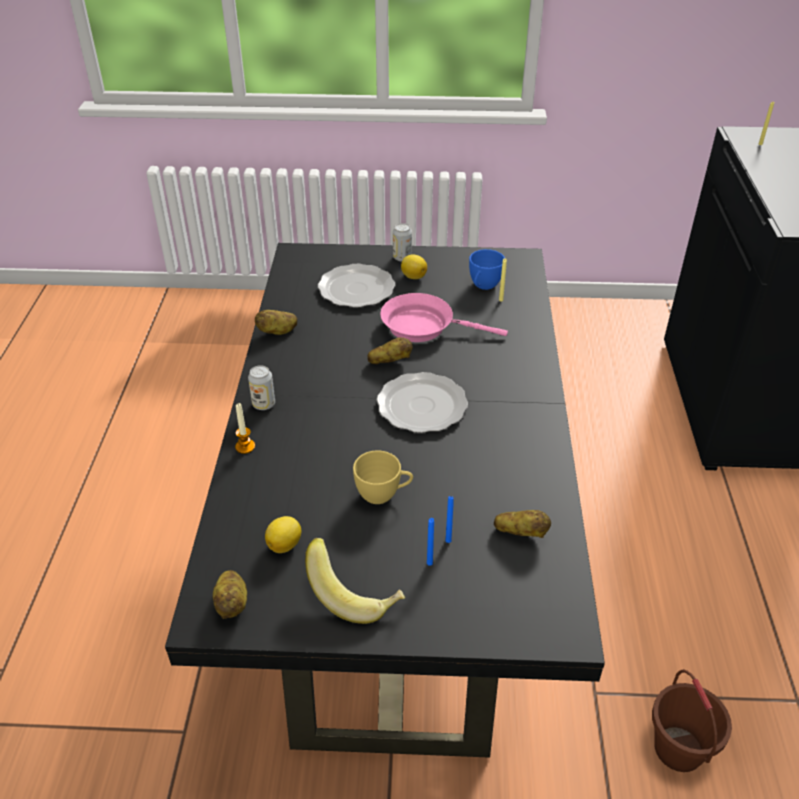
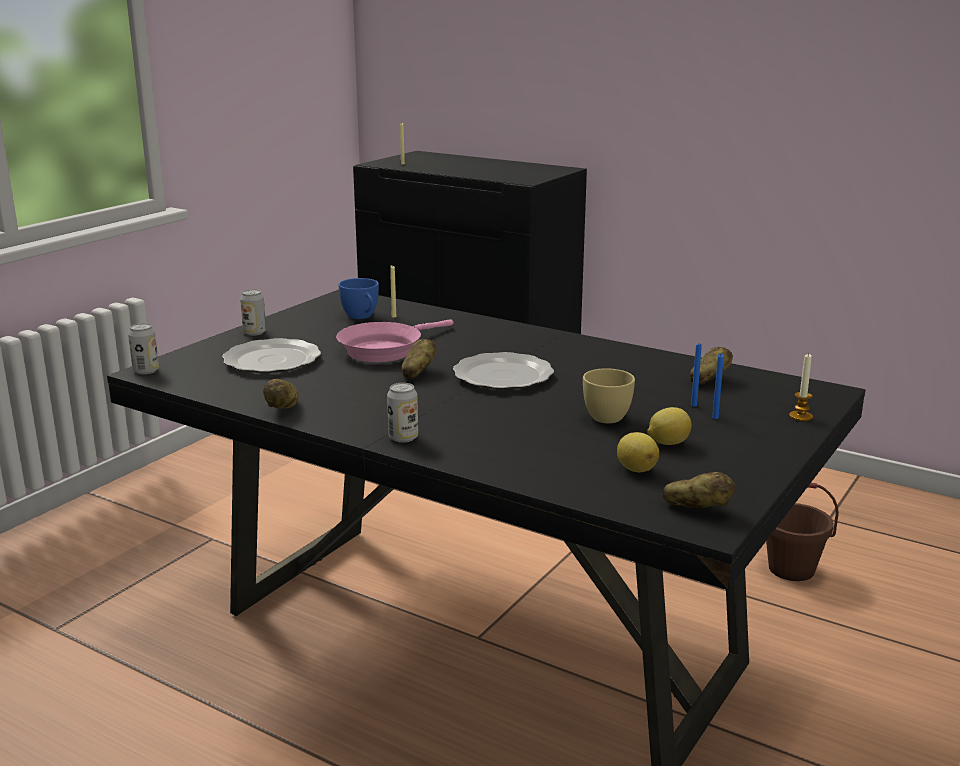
camera: 60 degrees left, 20 degrees down
candle [235,403,255,454] -> candle moved to [789,353,813,421]
banana [305,538,405,624] -> none
lemon [401,254,427,279] -> lemon moved to [647,407,692,445]
none -> can [128,323,159,375]

